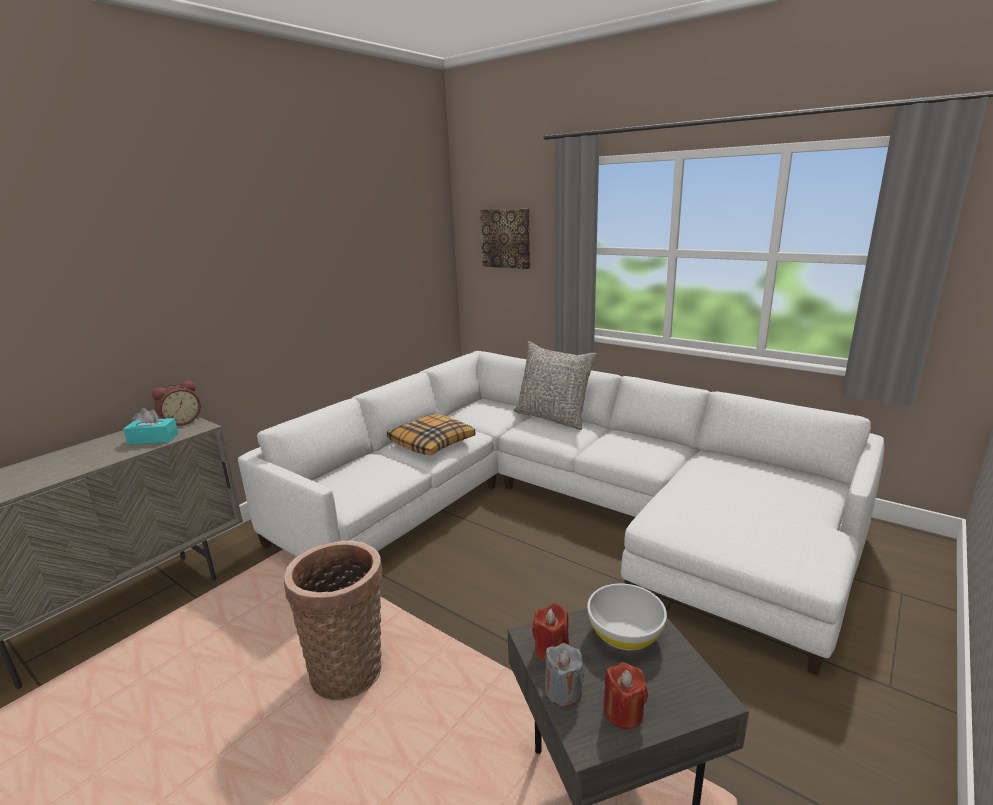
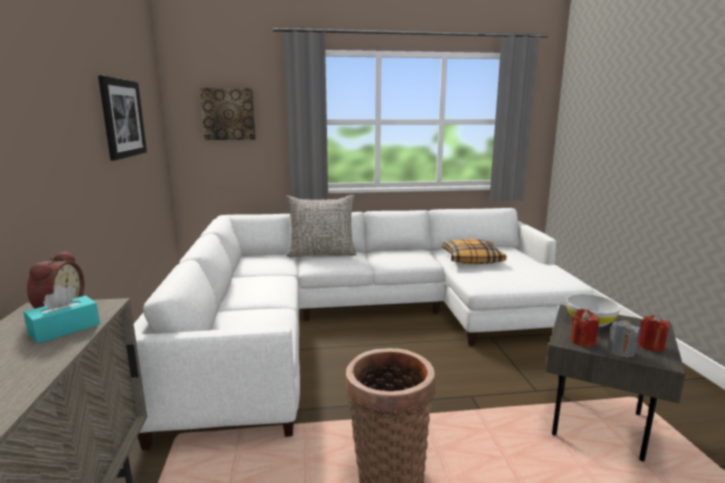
camera: 45 degrees left, 5 degrees down
pillow [387,414,475,455] -> pillow moved to [442,239,506,264]
none -> picture [98,75,147,161]

